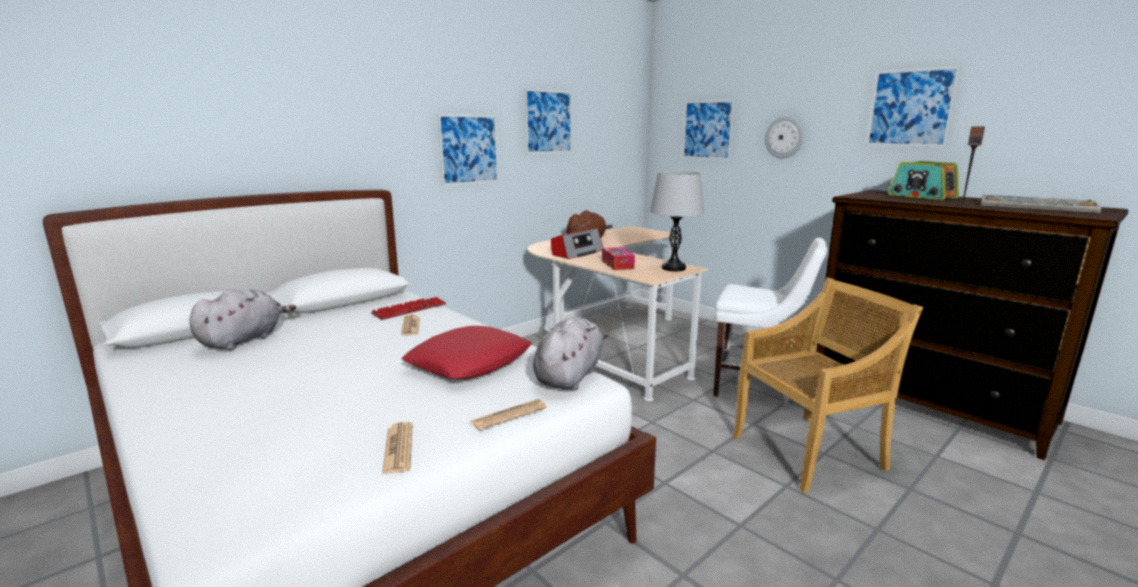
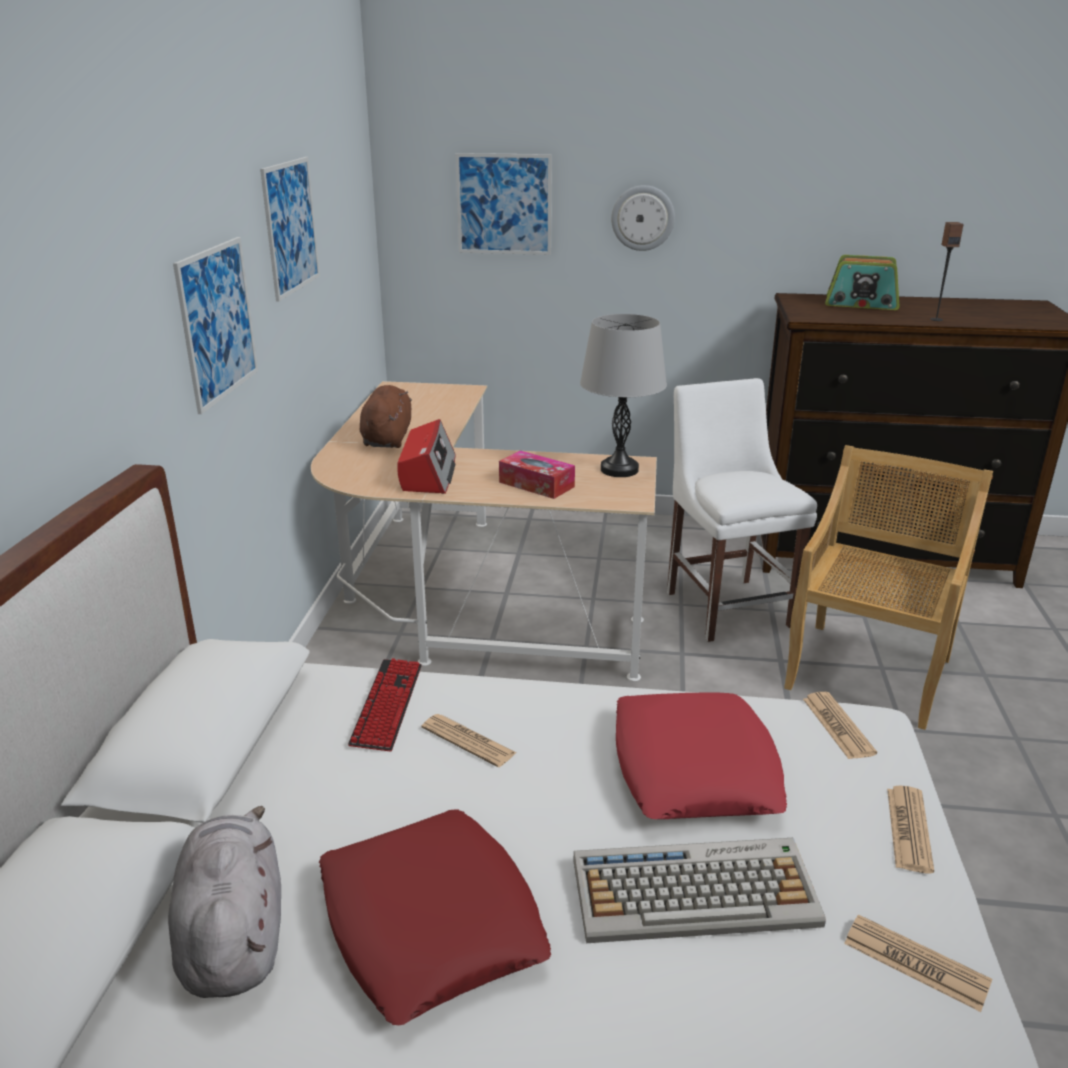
camera: 40 degrees left, 10 degrees up
grey plush toy [533,317,608,390] -> newspaper [803,692,877,759]
white chair [713,238,827,409] -> white chair turned 90 degrees counterclockwise [667,378,817,642]
picture [866,66,961,147] -> none
keyboard [981,195,1101,213] -> keyboard moved to [573,838,826,943]
none -> red pillow [319,809,551,1025]

